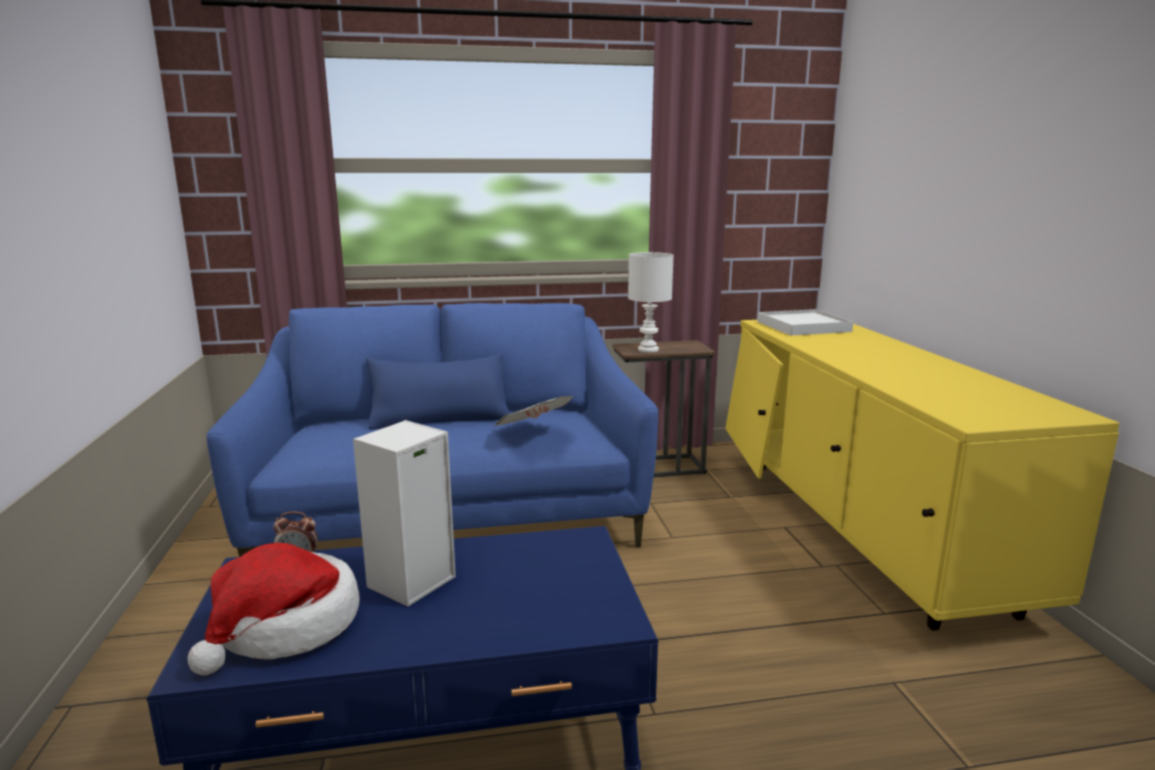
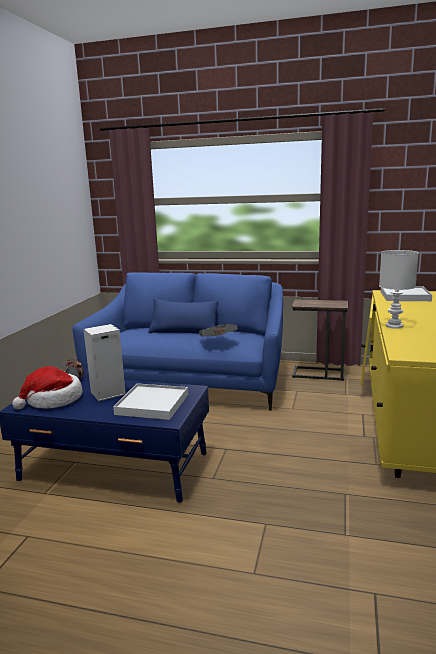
camera: 25 degrees right, 0 degrees up
white table lamp [628,252,674,352] -> white table lamp moved to [379,250,419,329]
none -> white tray [113,383,188,420]

